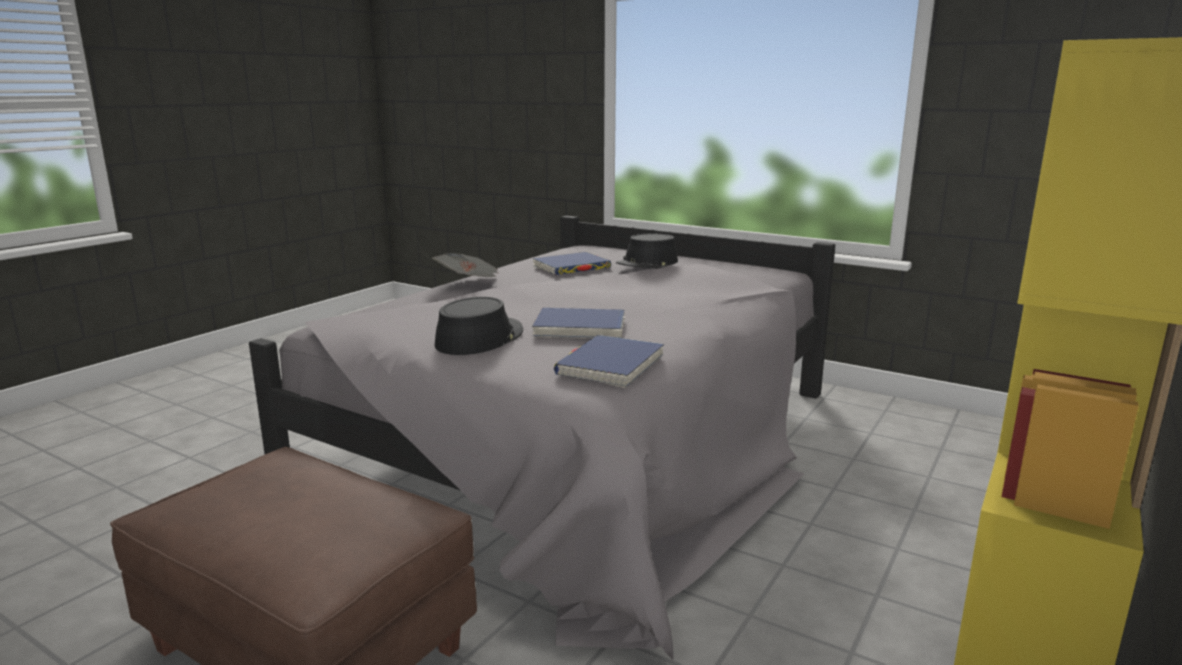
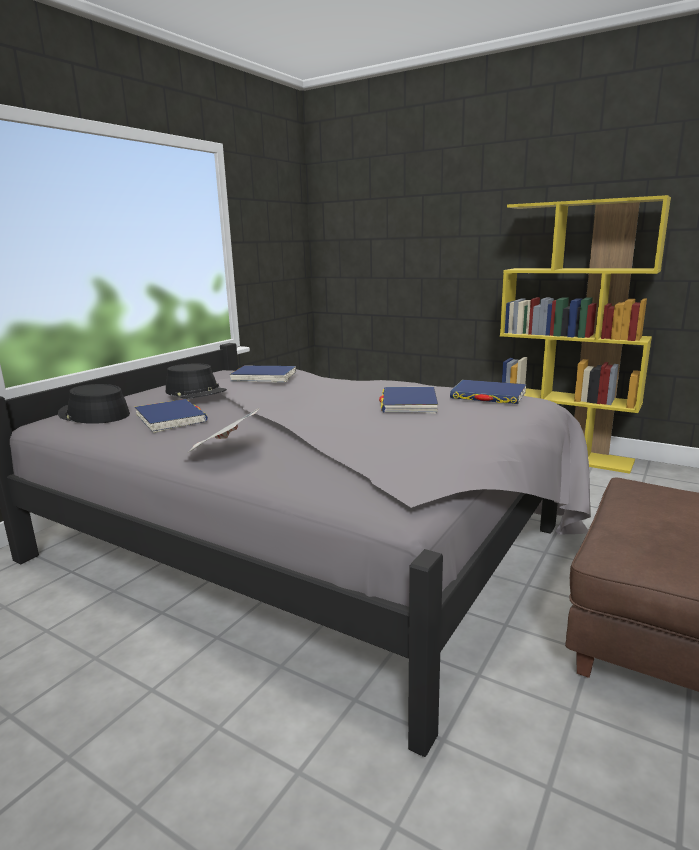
camera: 90 degrees left, 0 degrees up
black hat [434,297,523,355] -> black hat moved to [58,384,130,424]
none -> blue book [229,366,296,383]

